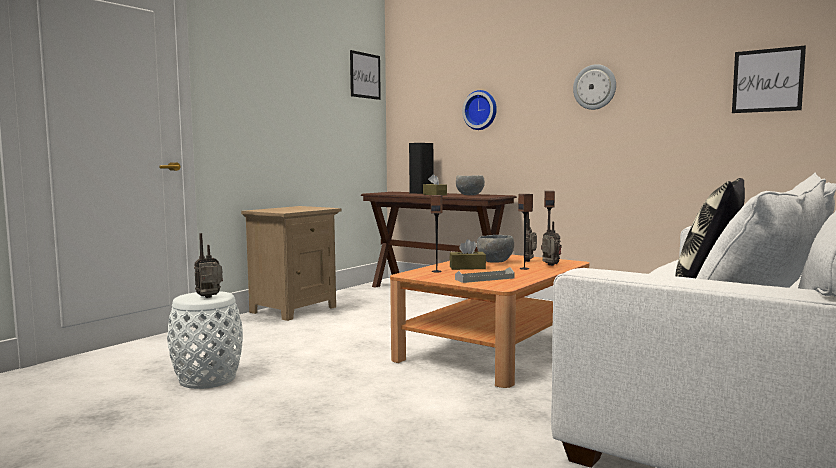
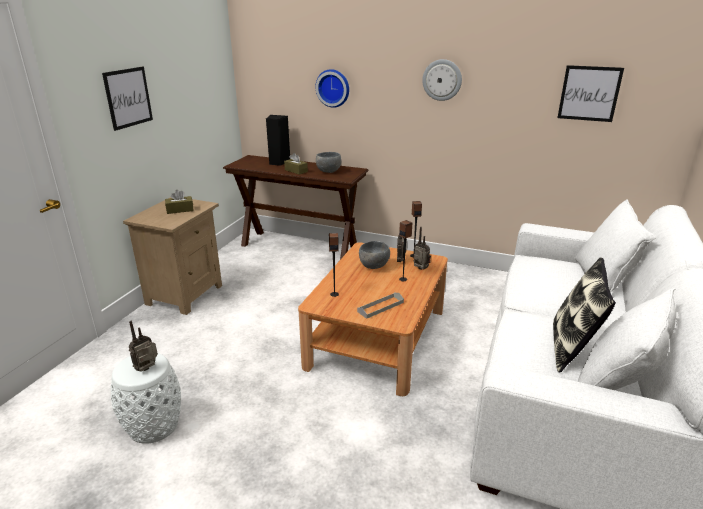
camera: 15 degrees left, 20 degrees up
picture [350,50,381,100] -> picture moved to [102,67,153,131]
brown tissue box [449,239,486,270] -> brown tissue box moved to [165,190,194,214]

